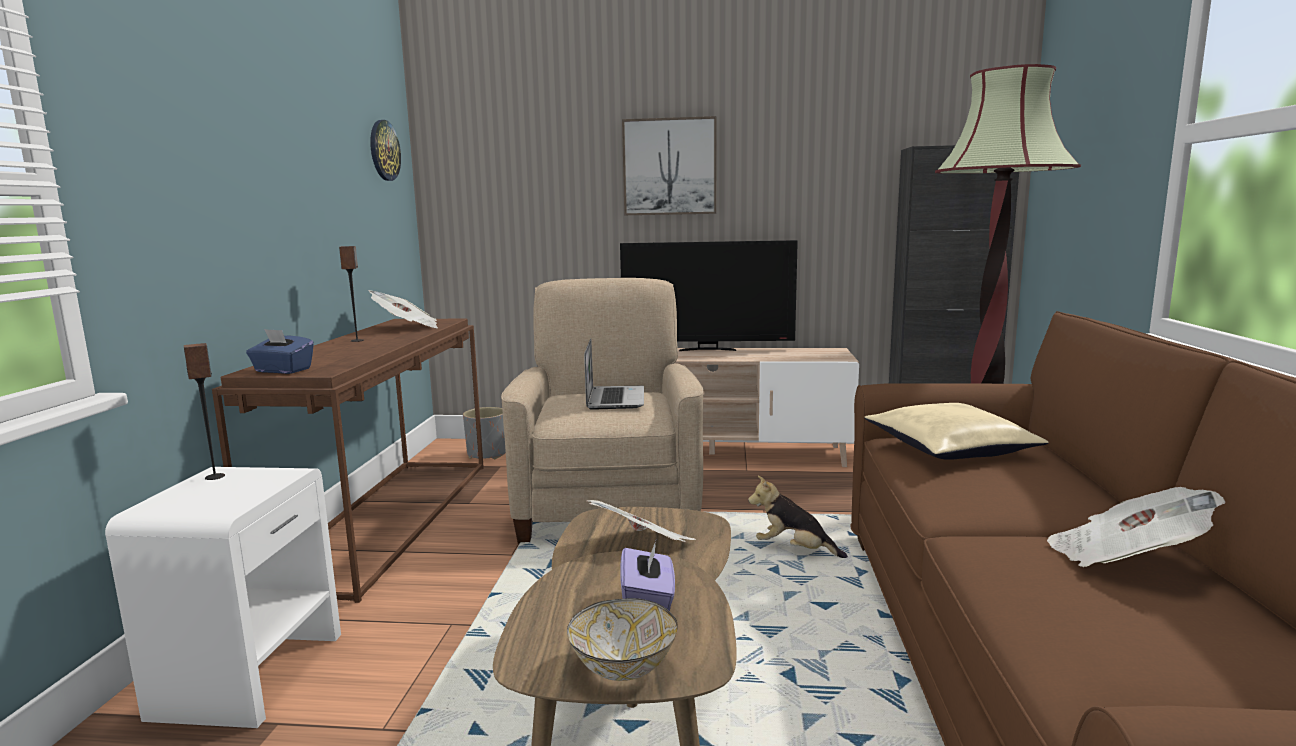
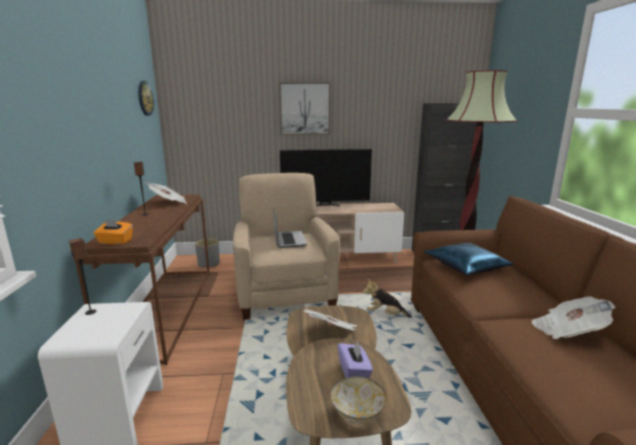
camera: 10 degrees left, 5 degrees up
blue tissue box [246,329,314,374] -> orange tissue box [94,219,133,245]
beige pillow [864,403,1049,460] -> blue pillow [424,242,514,275]

